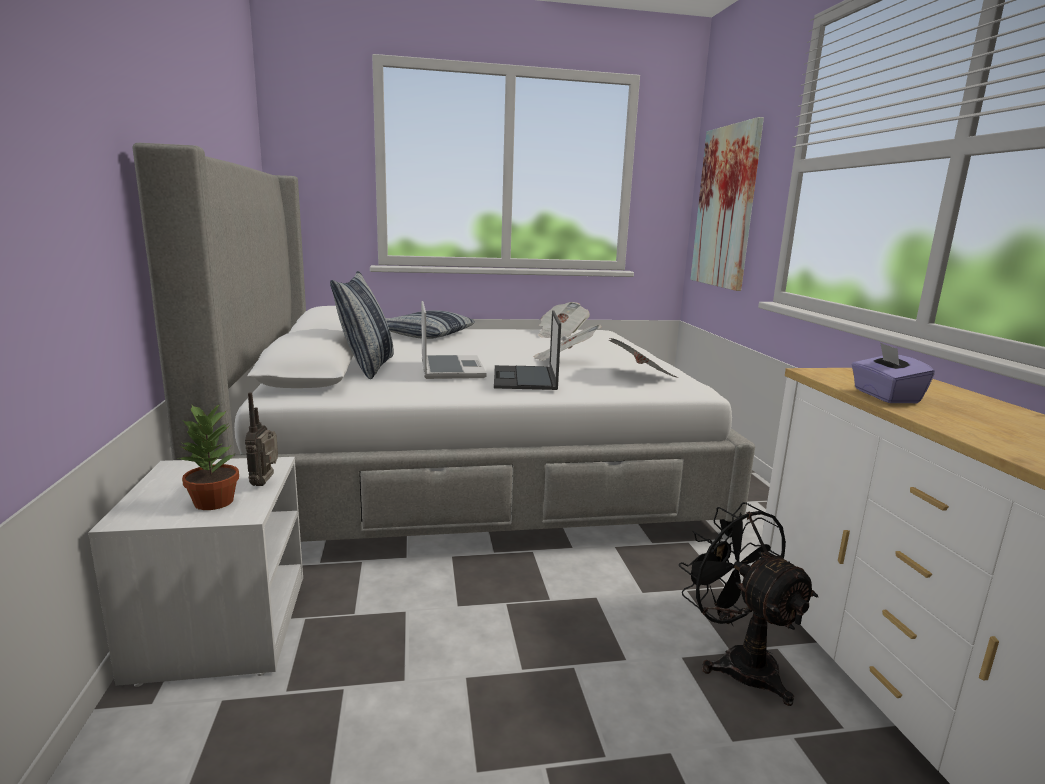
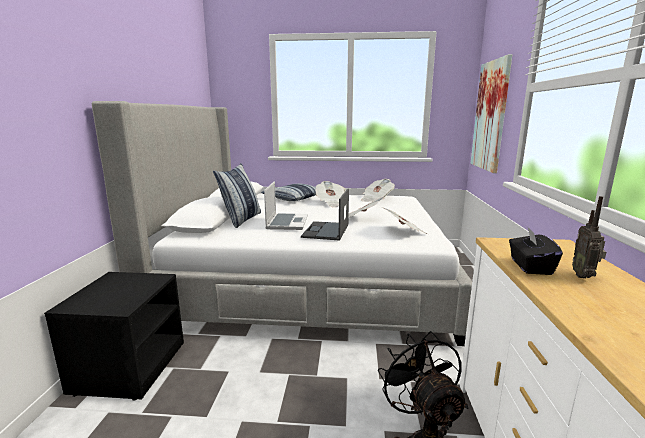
camera: 15 degrees right, 0 degrees up
white nightstand [88,457,303,687] -> black nightstand [44,272,184,401]
potted plant [178,403,239,510] -> none
radio [245,392,278,486] -> radio moved to [572,196,606,278]
purple tissue box [852,342,935,403] -> black tissue box [509,226,563,275]
none -> newspaper [316,181,346,208]

